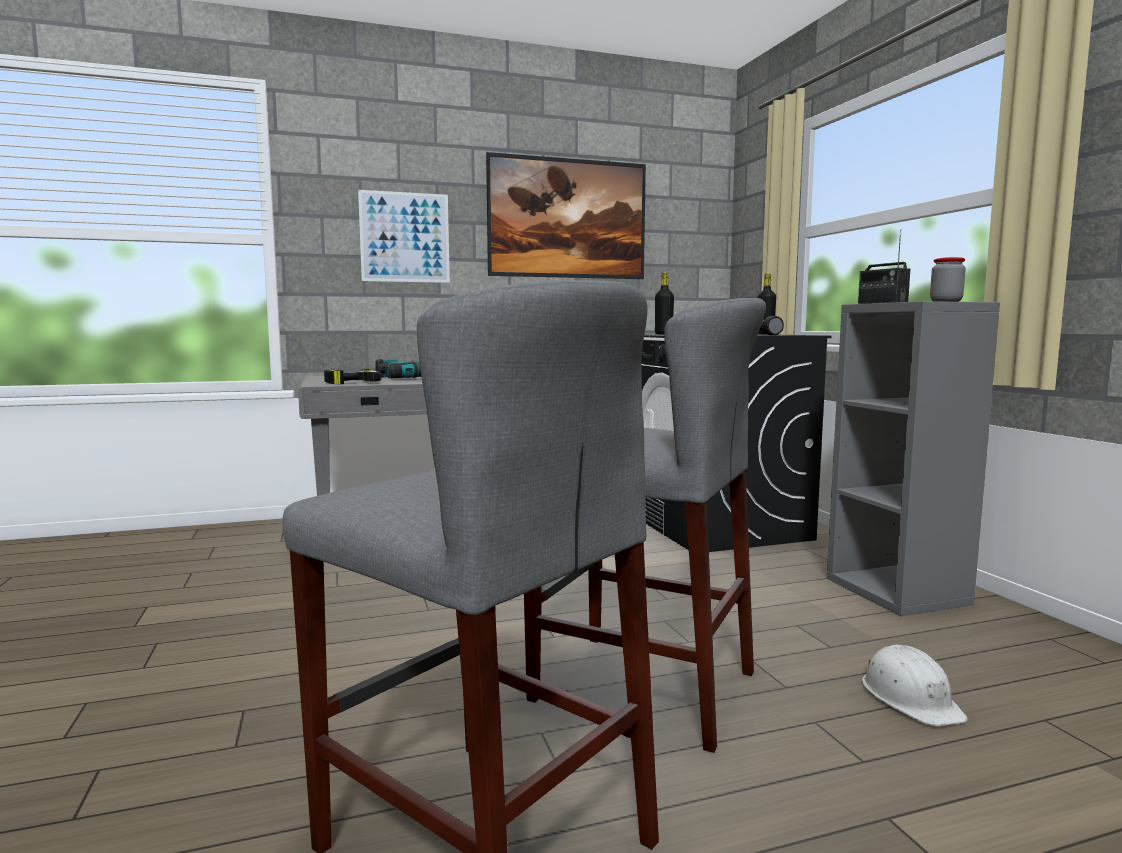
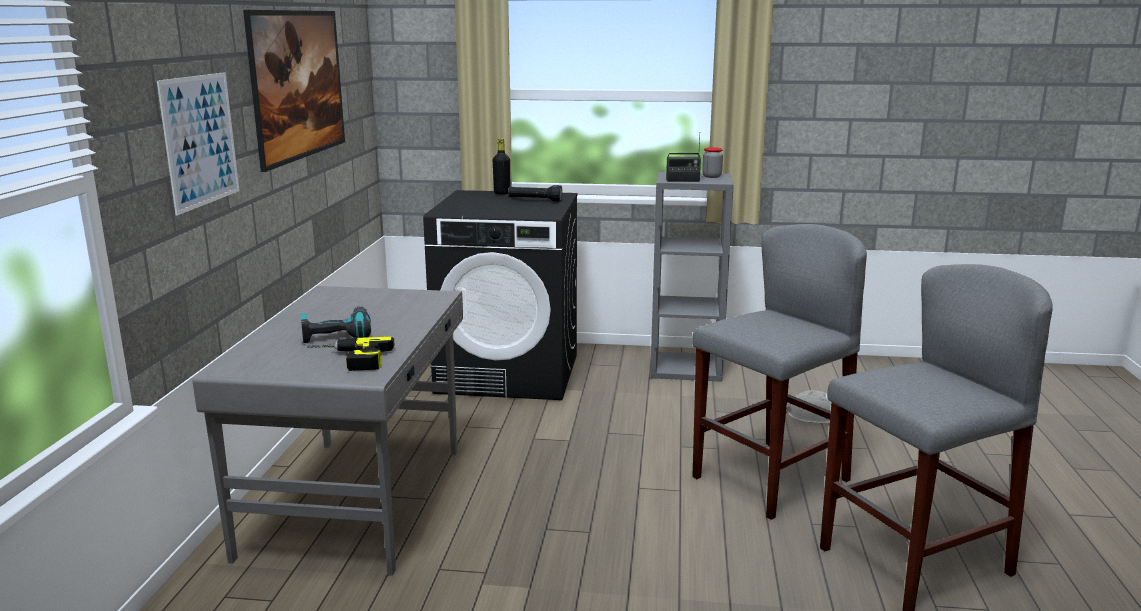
camera: 65 degrees left, 10 degrees up
black bottle [655,273,674,334] -> none

